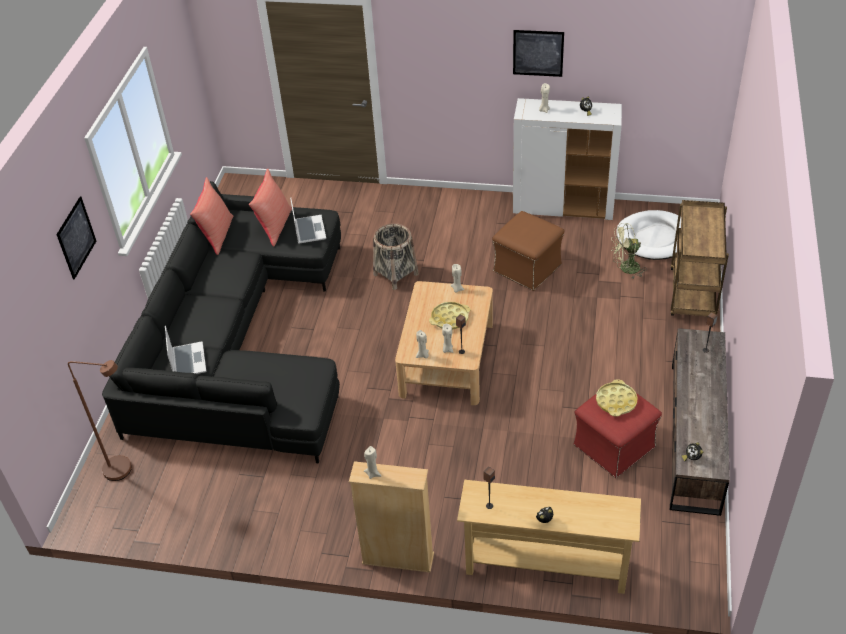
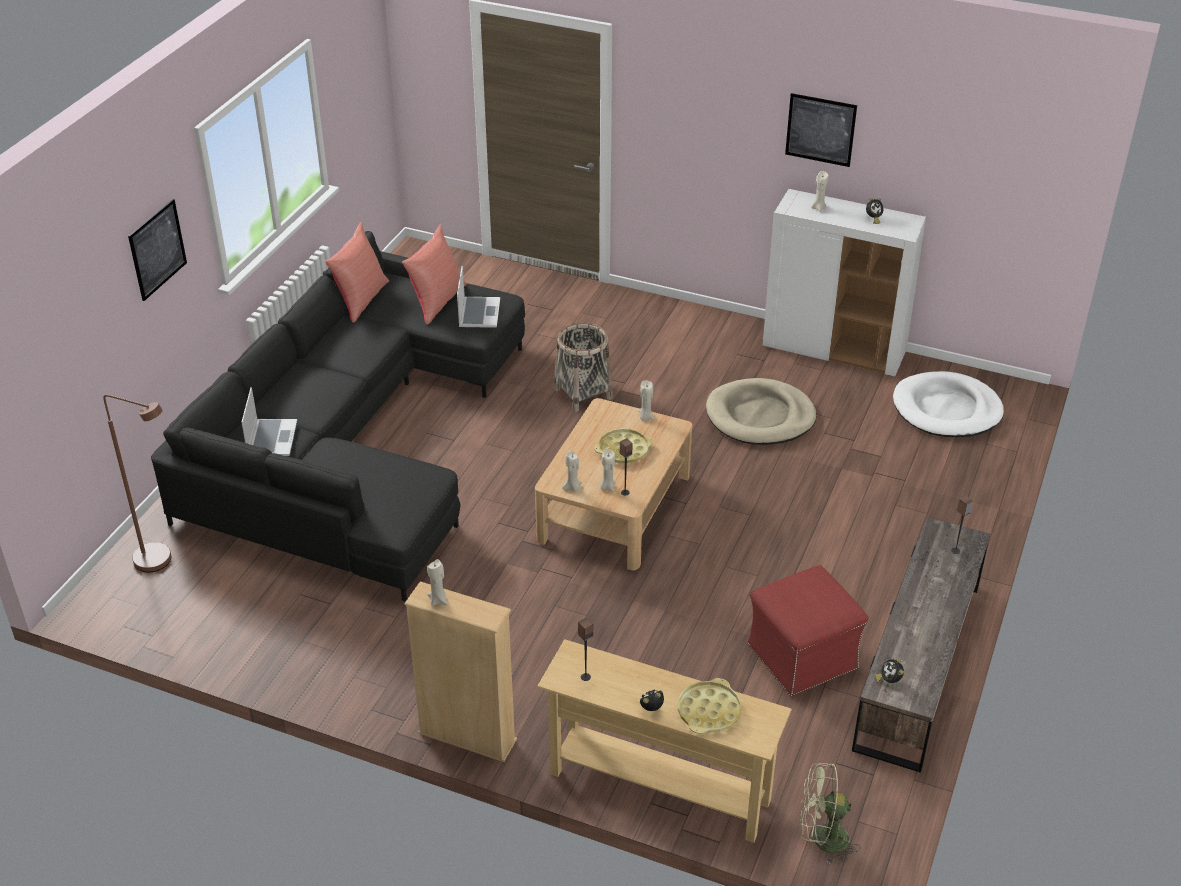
camera: 10 degrees right, 5 degrees down
brown ottoman [492,211,564,291] -> beige dog bed [706,378,816,445]
yellow tray [596,379,638,417] -> yellow tray moved to [678,678,741,734]
green fan [611,223,647,279] -> green fan moved to [800,763,861,864]
brown cart [671,200,729,316] -> none

